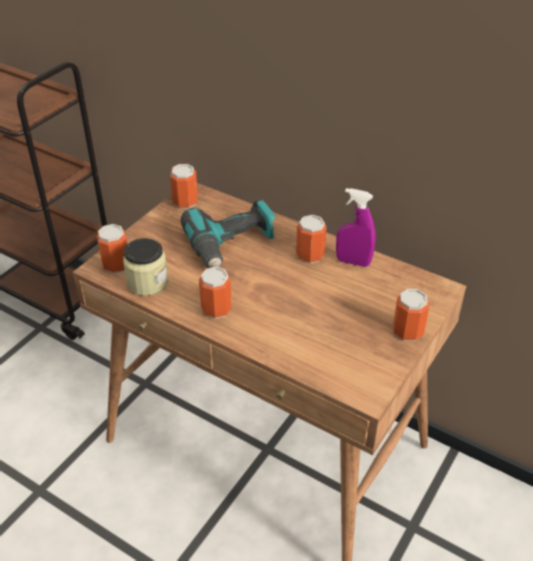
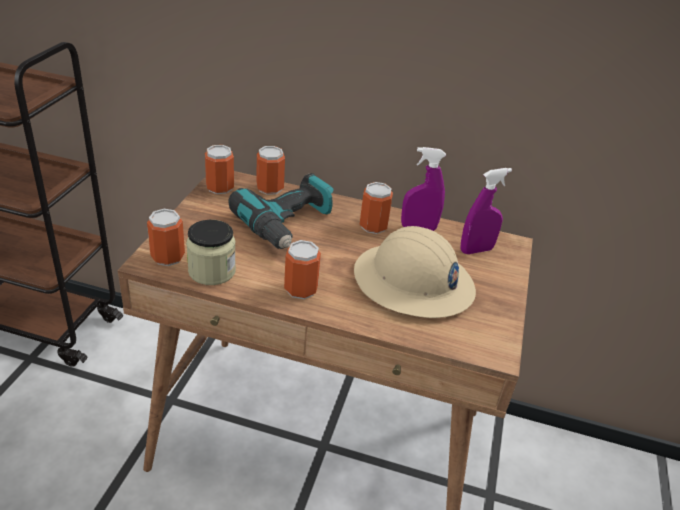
camera: 20 degrees left, 5 degrees down
can [393,289,429,341] -> can moved to [256,146,285,195]
none -> beige hard hat [354,226,476,318]
none -> purple spray bottle [461,168,512,254]

